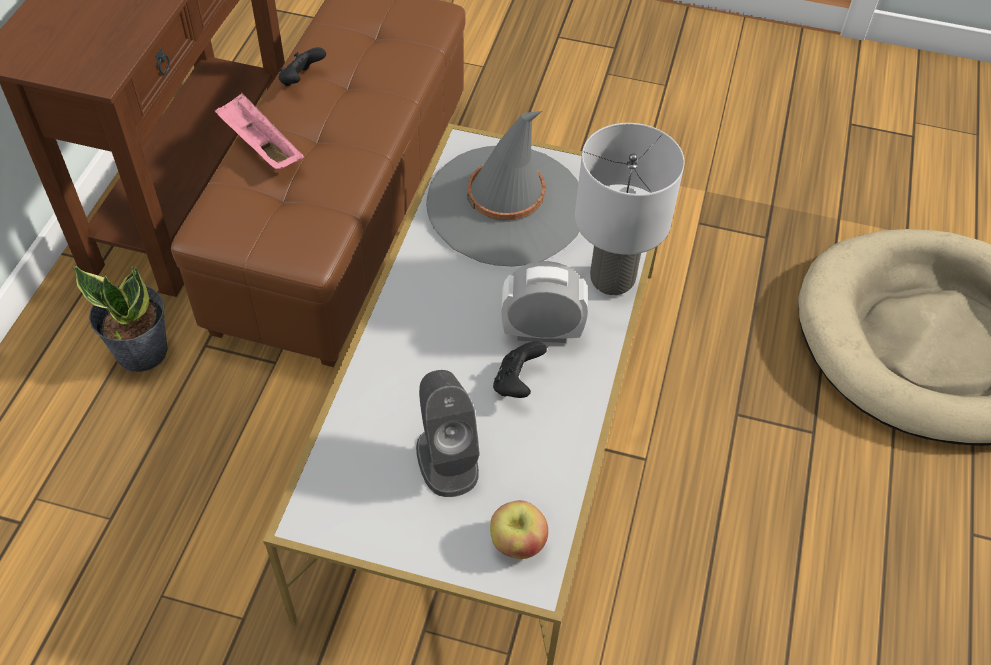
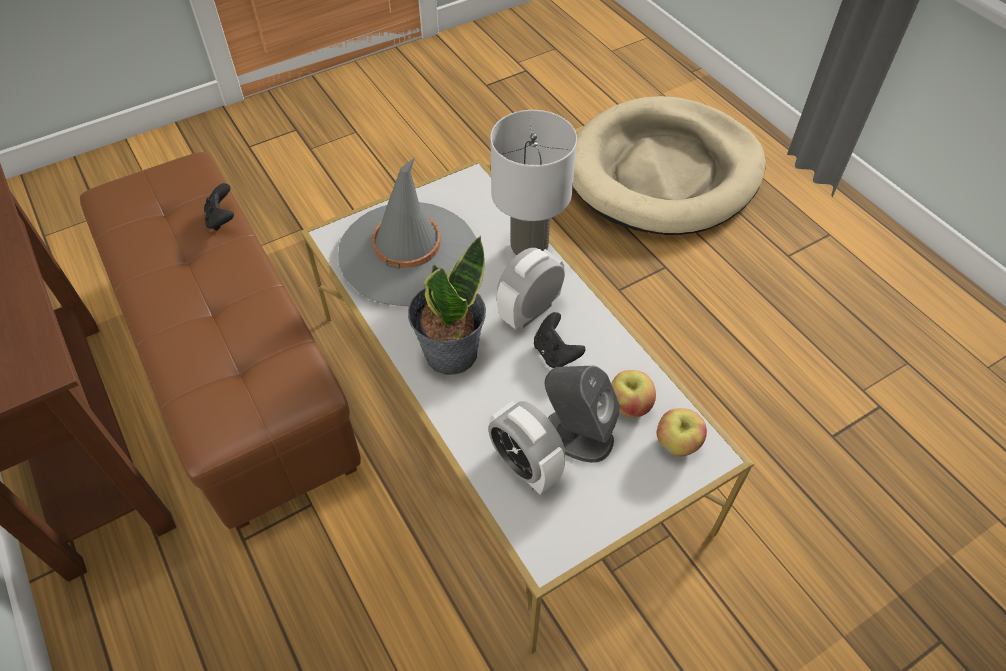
camera: 45 degrees left, 0 degrees up
potted plant [72,266,168,372] -> potted plant moved to [408,236,486,375]
pink tray [215,93,304,169] -> none
black game controller [279,47,326,86] -> black game controller moved to [204,183,234,231]
none -> alarm clock [488,401,565,495]
none -> apple [611,370,656,418]

